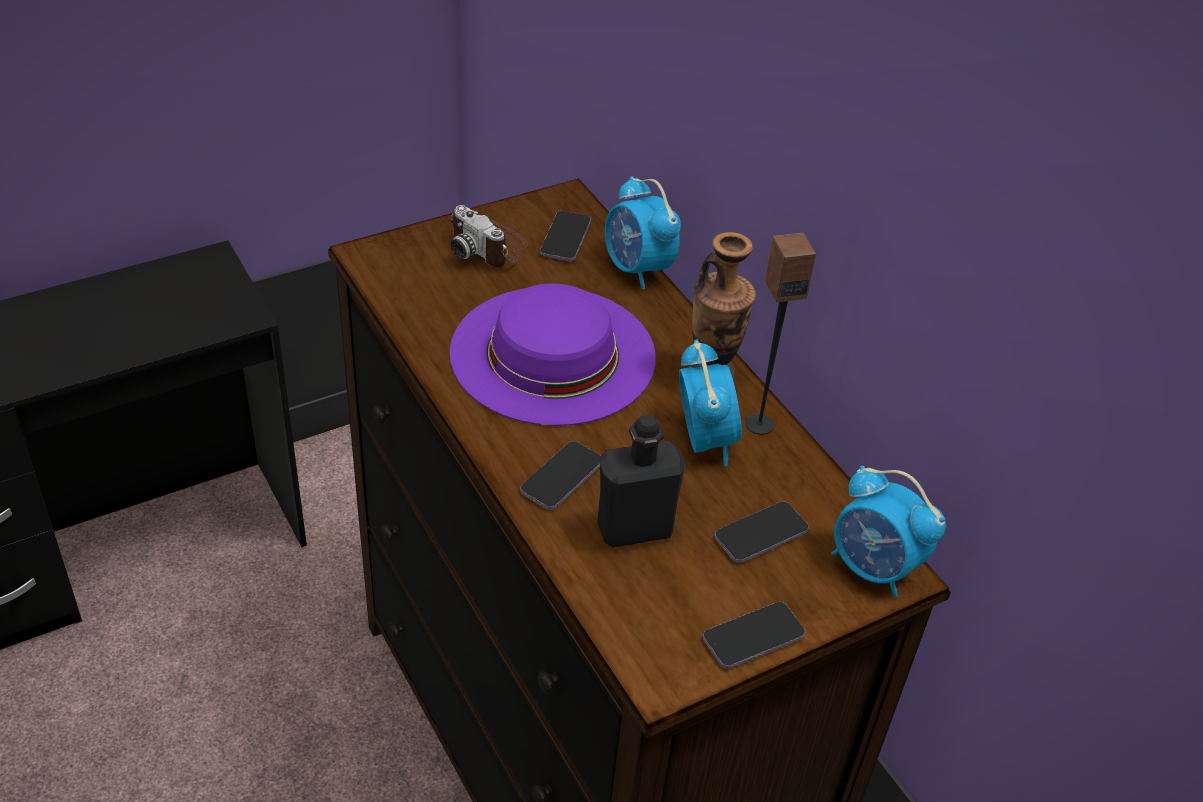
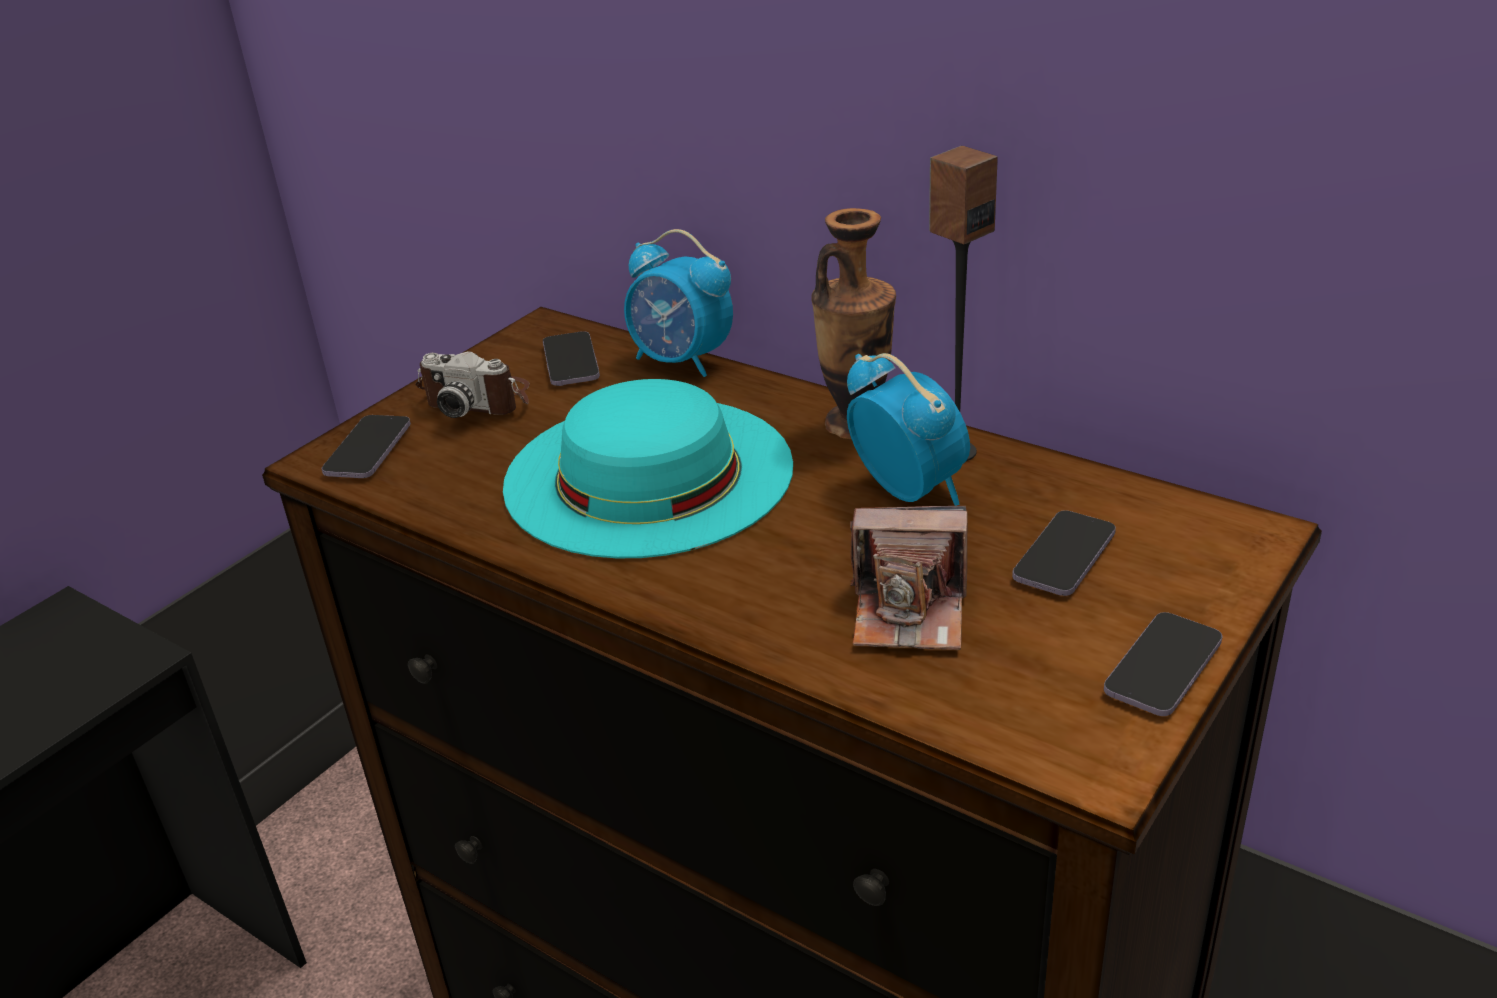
camera: 20 degrees left, 10 degrees down
purple hat [450,284,656,426] -> turquoise hat [503,379,793,558]
phone [520,441,601,510] -> phone moved to [322,415,411,478]
black bottle [597,415,685,548] -> camera [850,506,967,650]
alarm clock [832,465,946,598] -> none

